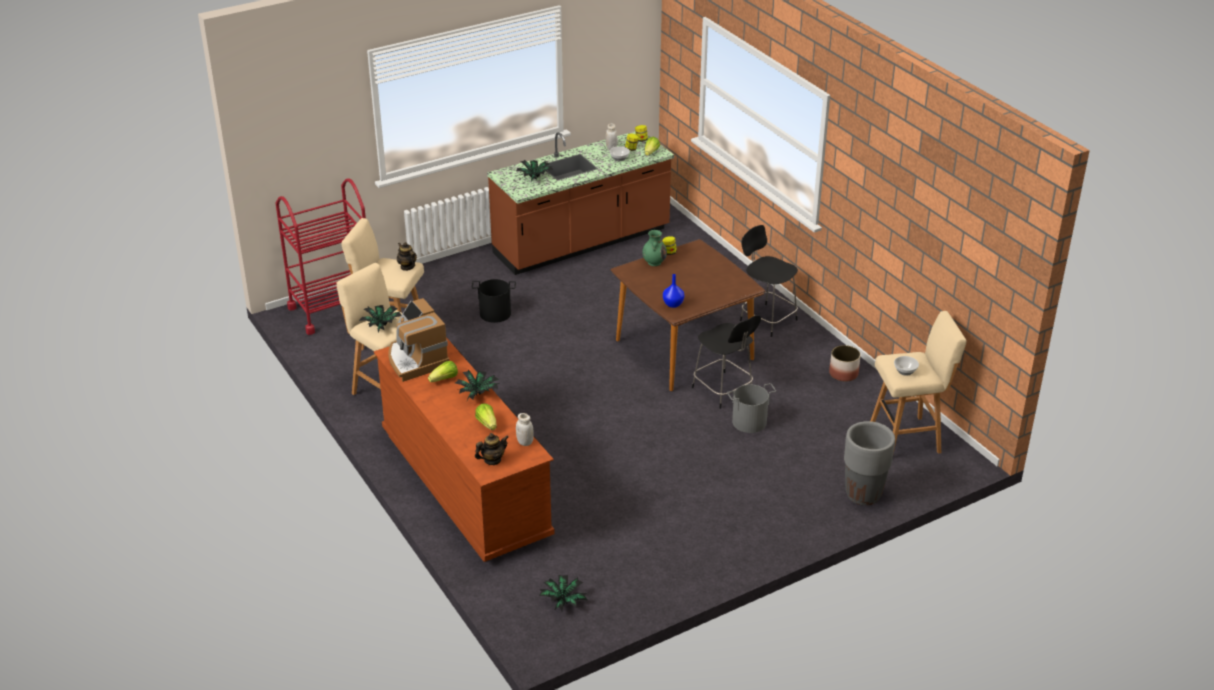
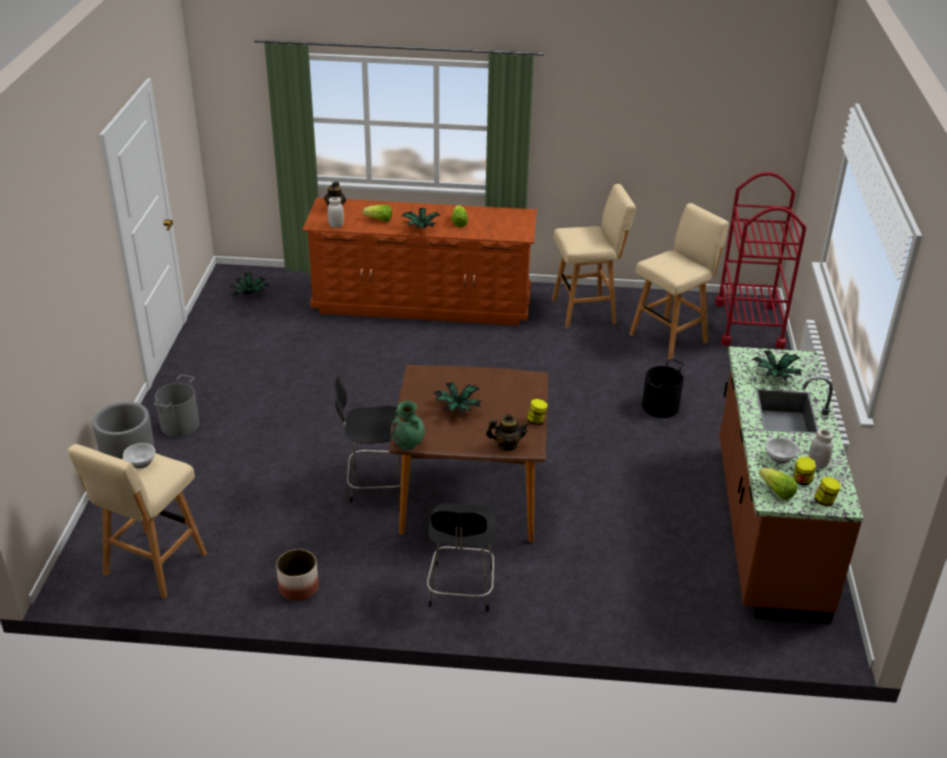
camera: 125 degrees right, 0 degrees up
potted plant [359,305,401,333] -> potted plant moved to [433,382,484,414]
coffee machine [388,298,450,382] -> none
teapot [397,242,417,271] -> teapot moved to [486,414,530,451]
green vase [642,230,667,266] -> green vase moved to [390,401,425,450]
blue vase [663,274,684,308] -> none
grey bucket [727,383,776,433] -> grey bucket moved to [154,375,200,437]
black chair [740,225,798,337] -> black chair turned 105 degrees clockwise [427,503,496,612]

